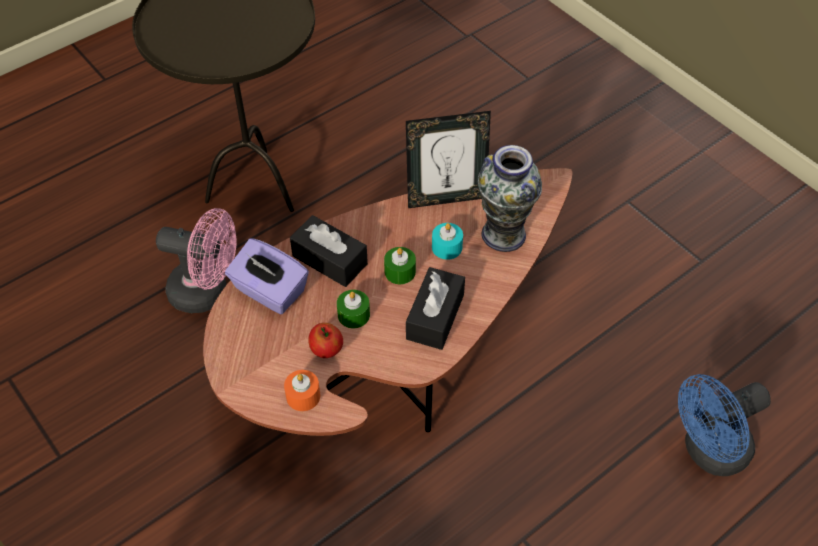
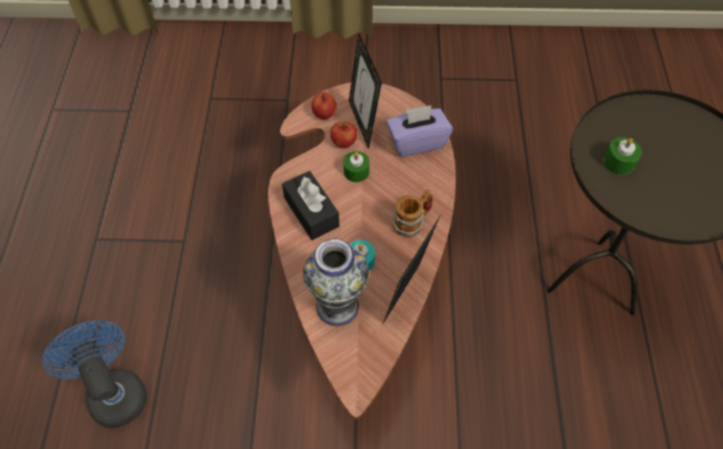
camera: 130 degrees right, 5 degrees up
pink fan [156,208,237,313] -> none
orange candle [284,370,320,411] -> apple [311,92,337,119]
black tissue box [290,215,368,287] -> none
green candle [384,247,416,284] -> green candle moved to [603,137,642,175]
blue fan [678,374,771,476] -> blue fan turned 45 degrees counterclockwise [42,321,147,428]
none -> picture frame [349,33,382,149]
none -> mug [393,189,433,238]

